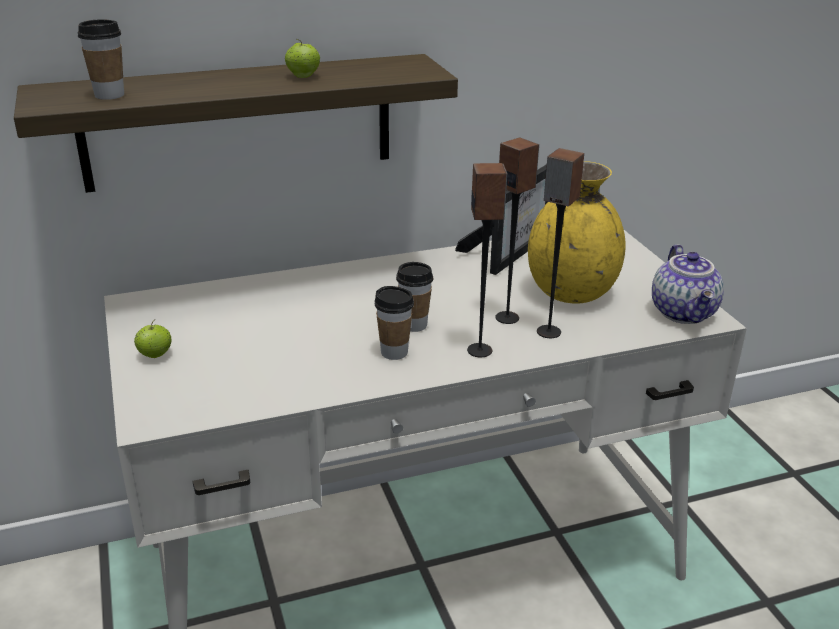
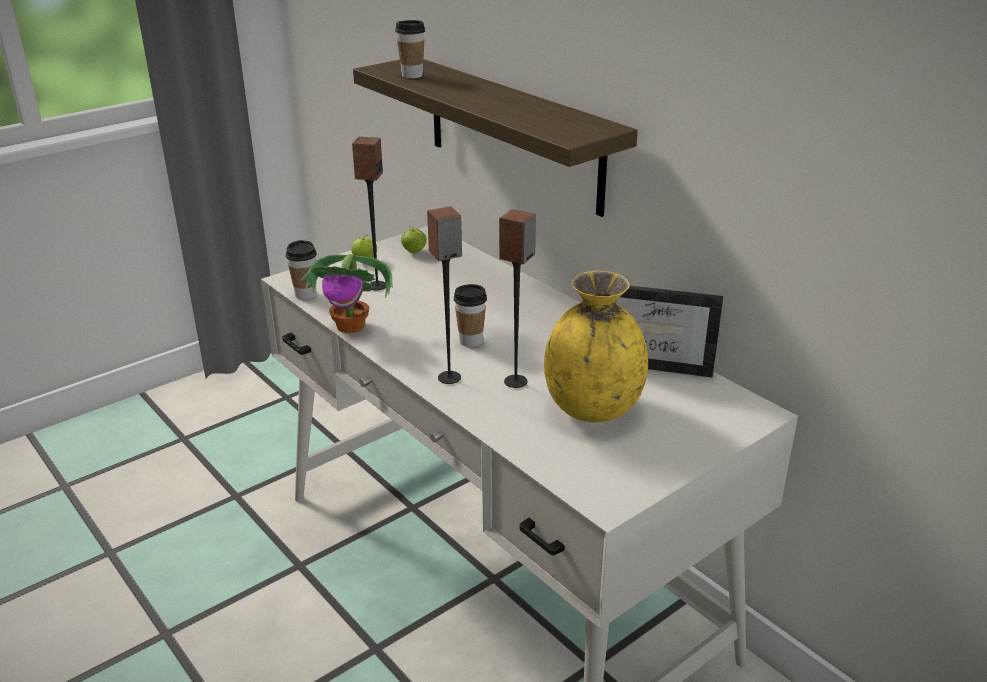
camera: 70 degrees right, 0 degrees up
apple [285,39,320,78] -> apple moved to [401,226,427,253]
cup [375,286,414,360] -> cup moved to [286,240,317,300]
speaker [537,148,584,338] -> speaker moved to [352,137,386,291]
teapot [652,244,724,324] -> none
none -> potted plant [300,254,393,333]

